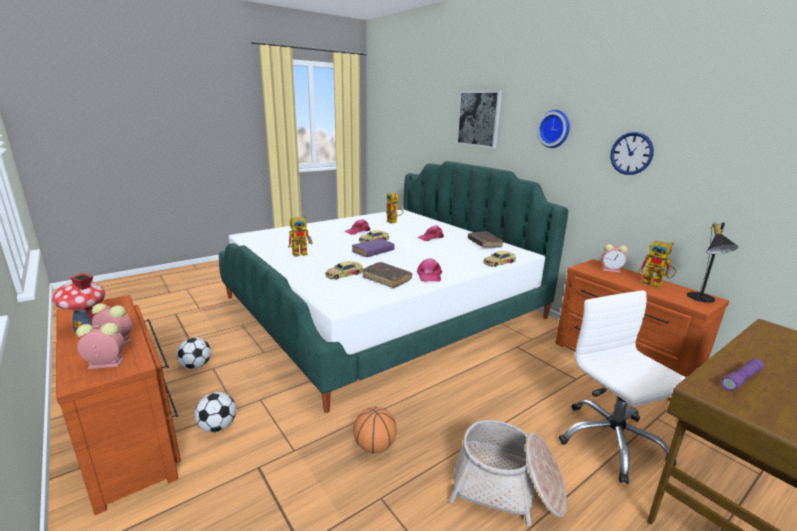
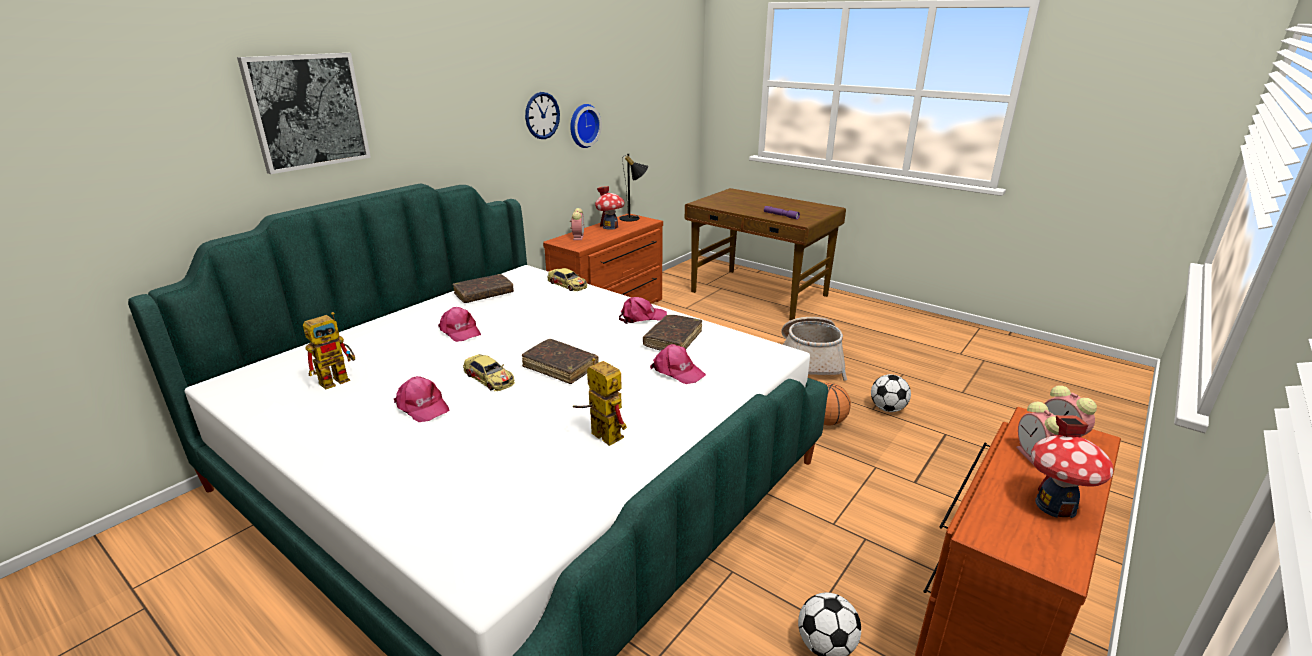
camera: 105 degrees left, 5 degrees up
football [195,392,236,432] -> football moved to [871,374,911,412]
toy car [325,261,363,280] -> pink cap [650,344,706,384]
purple book [352,239,395,257] -> brown book [522,339,599,384]
wall clock [537,110,570,148] -> wall clock moved to [570,104,602,148]
white office chair [558,290,686,484] -> none
toy robot [638,241,676,288] -> toy house [595,186,625,230]

